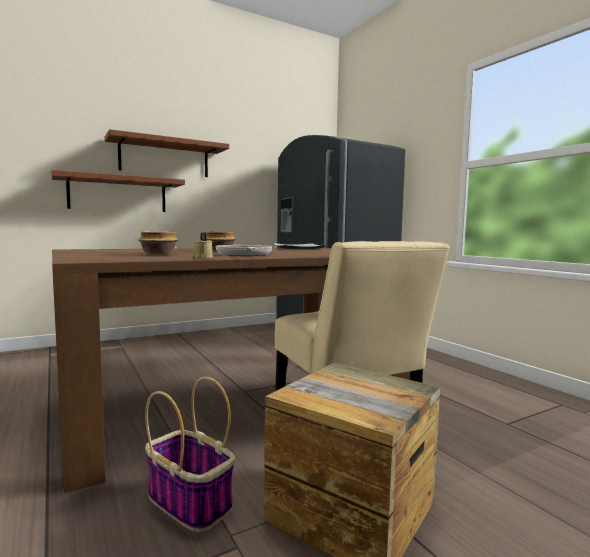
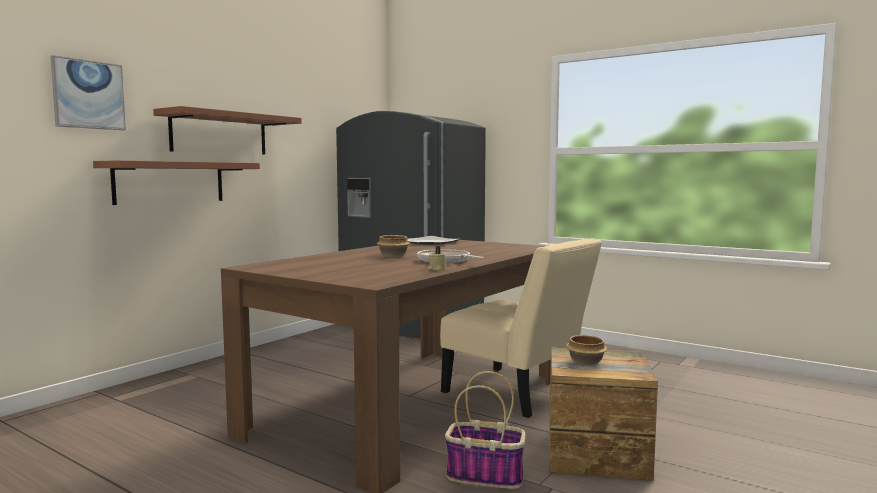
camera: 25 degrees left, 0 degrees up
bowl [138,231,179,255] -> bowl moved to [566,335,607,365]
none -> picture [50,55,126,130]

